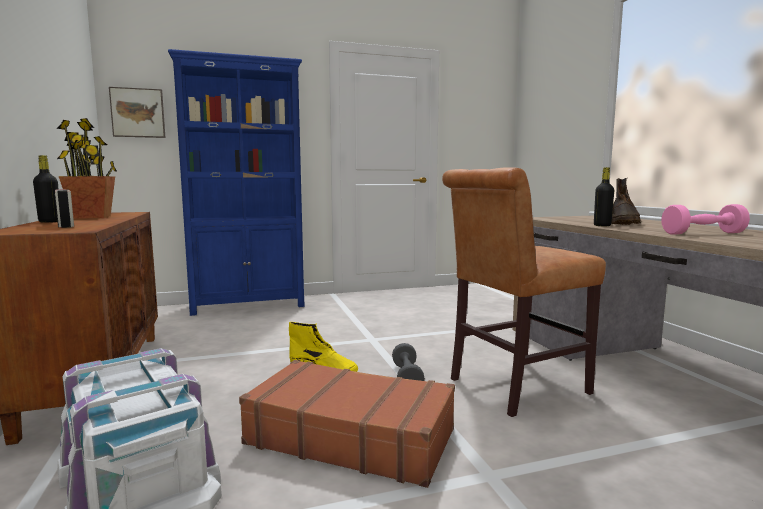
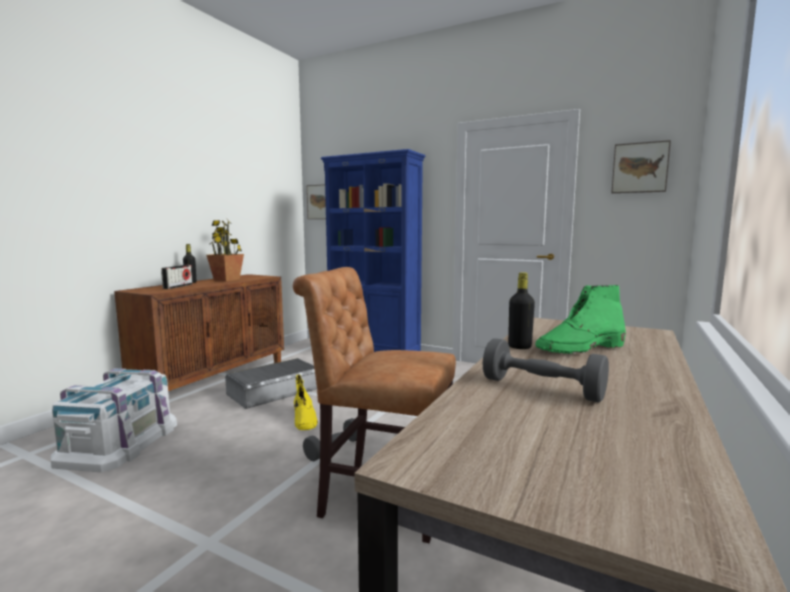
camera: 45 degrees right, 0 degrees up
brown suitcase [239,360,455,488] -> none
brown boot [611,178,641,225] -> green boot [535,285,626,354]
pink dumbbell [661,204,750,234] -> grey dumbbell [483,338,609,403]
none -> grey storage box [225,358,317,409]
none -> picture [611,140,671,193]

